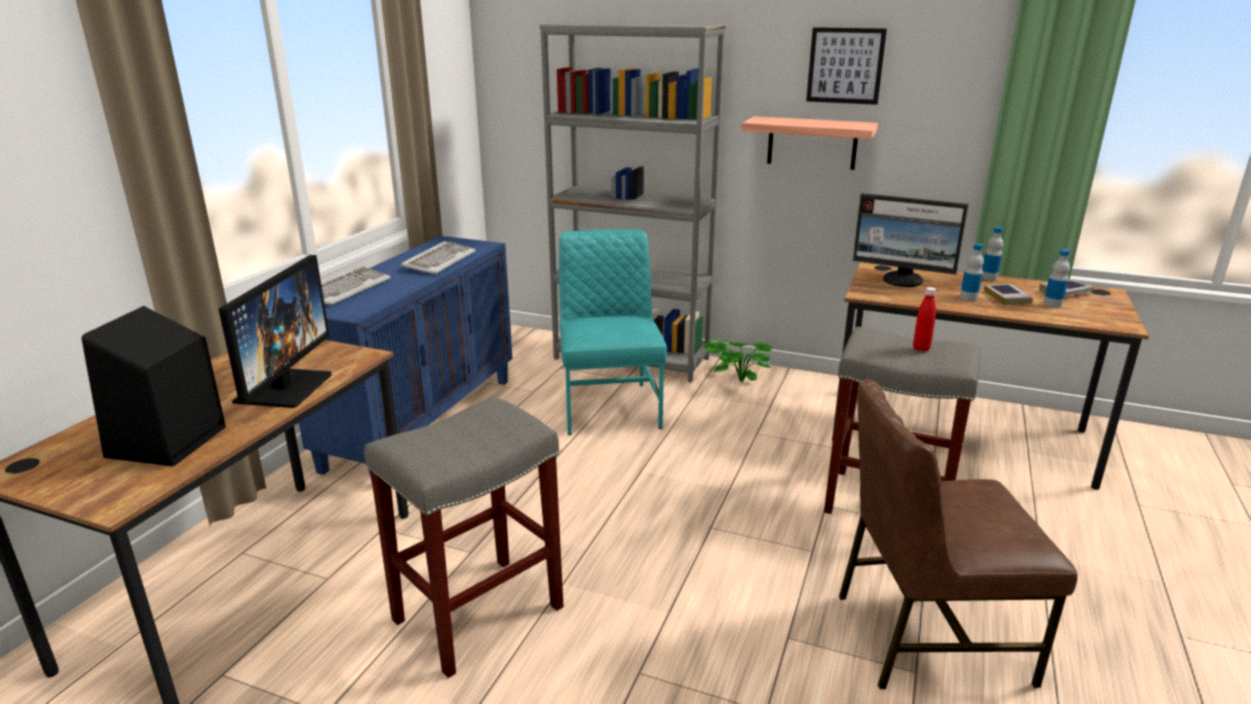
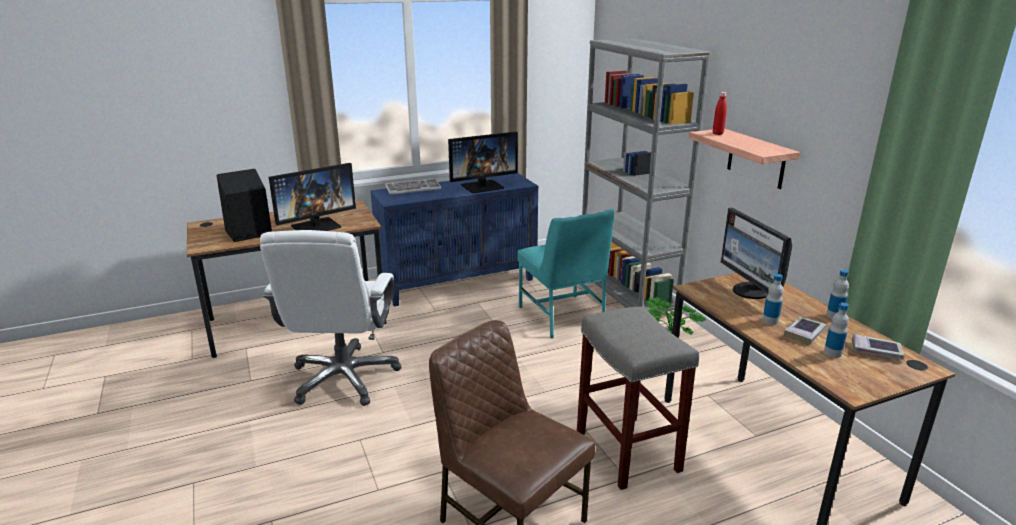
camera: 45 degrees right, 0 degrees up
grey stool [364,396,564,678] -> white office chair [260,230,401,406]
keyboard [401,241,476,274] -> monitor [448,132,518,193]
turquoise chair [559,229,667,435] -> turquoise chair turned 120 degrees clockwise [517,209,614,338]
picture [806,27,887,105] -> none
red bottle [913,287,936,351] -> red bottle moved to [713,92,727,135]

